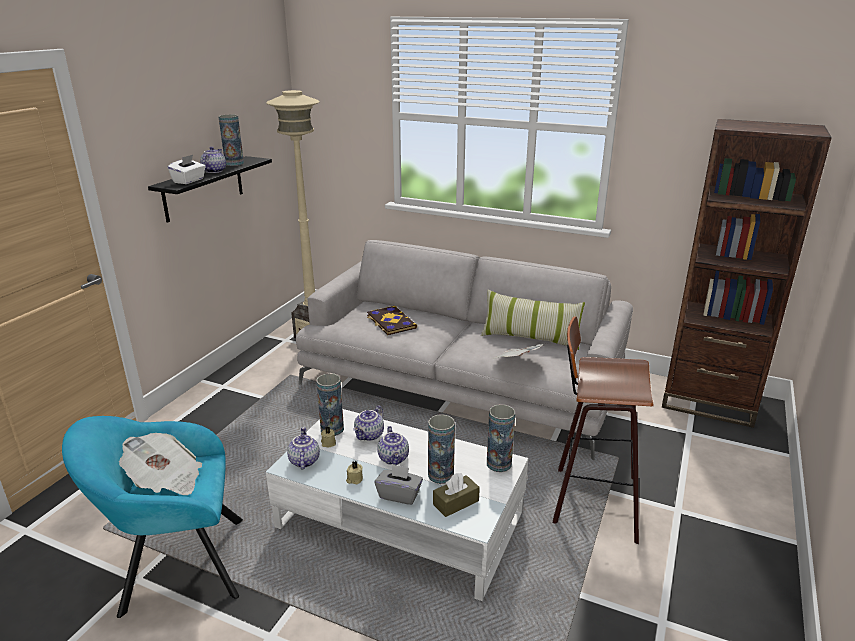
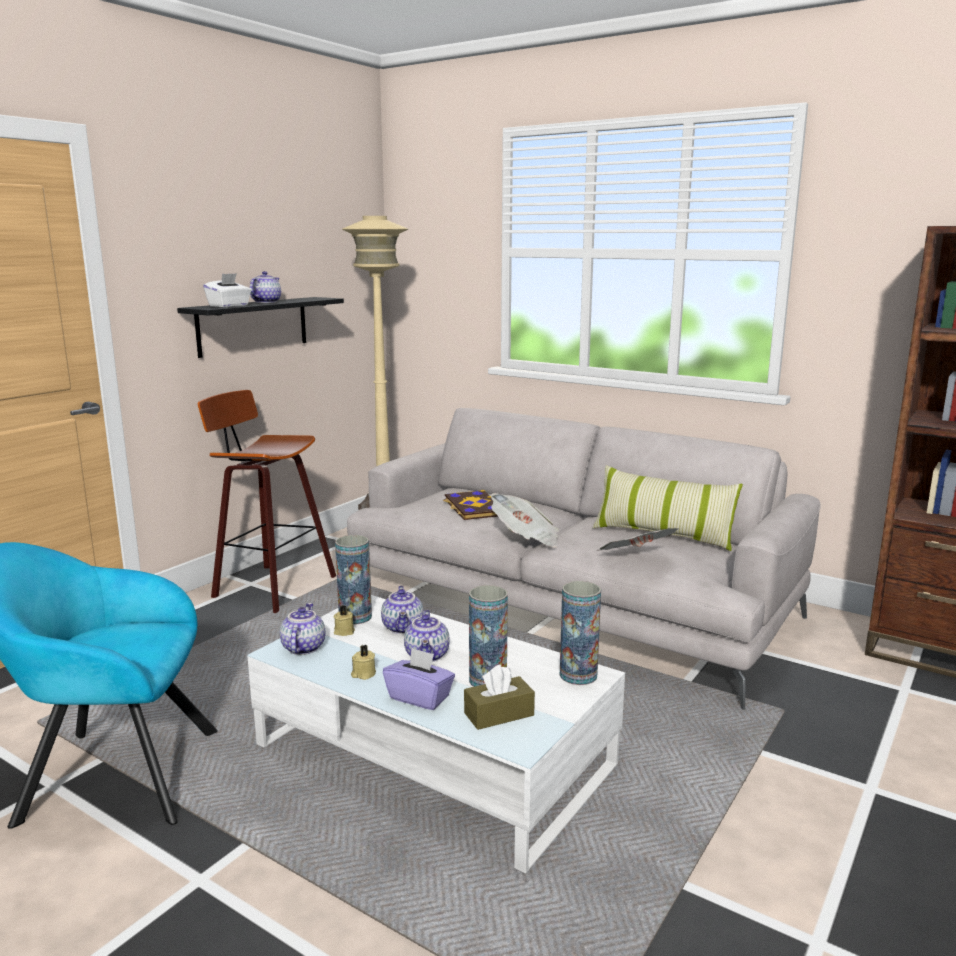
camera: 10 degrees right, 10 degrees down
newspaper [119,433,202,495] -> newspaper moved to [491,493,559,548]
vase [218,114,244,166] -> none
teapot [353,405,384,441] -> teapot turned 45 degrees counterclockwise [381,586,424,634]
grey tissue box [374,464,423,505] -> purple tissue box [383,648,455,710]
stool [553,316,654,544] -> stool moved to [198,390,336,613]

